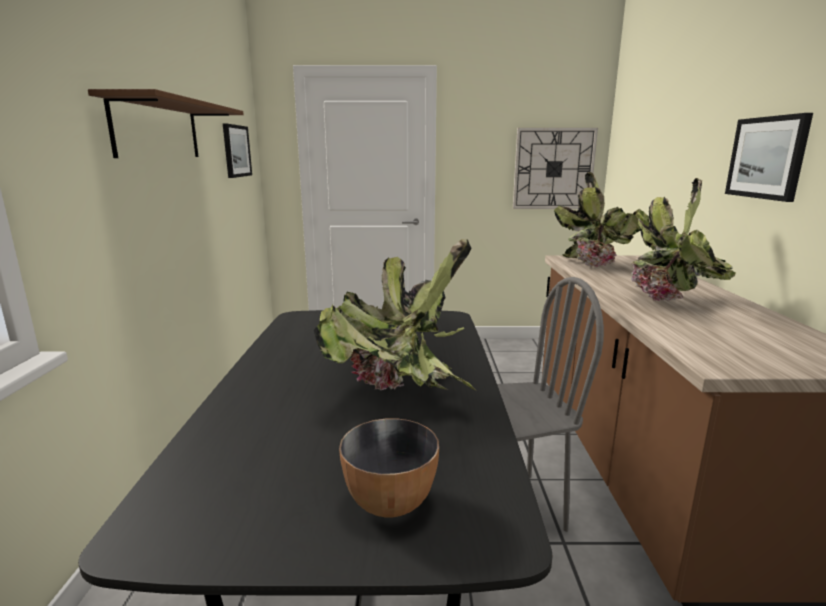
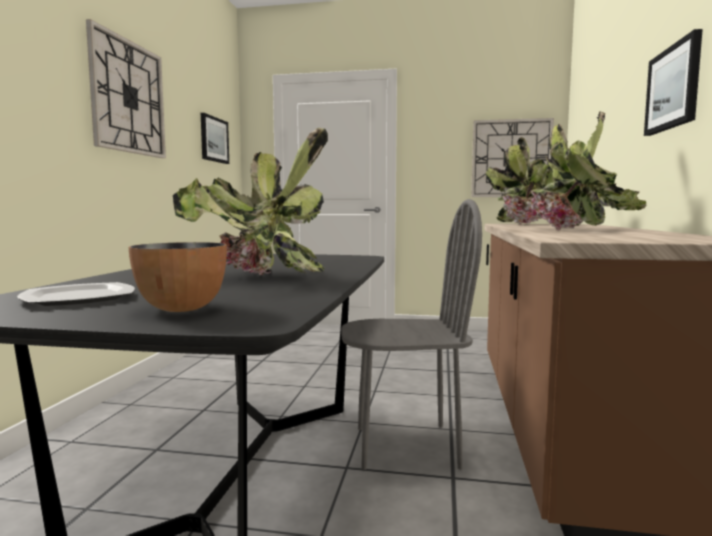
camera: 10 degrees right, 10 degrees down
brown shelf [88,89,244,158] -> wall clock [86,19,166,158]
none -> plate [17,282,135,306]

